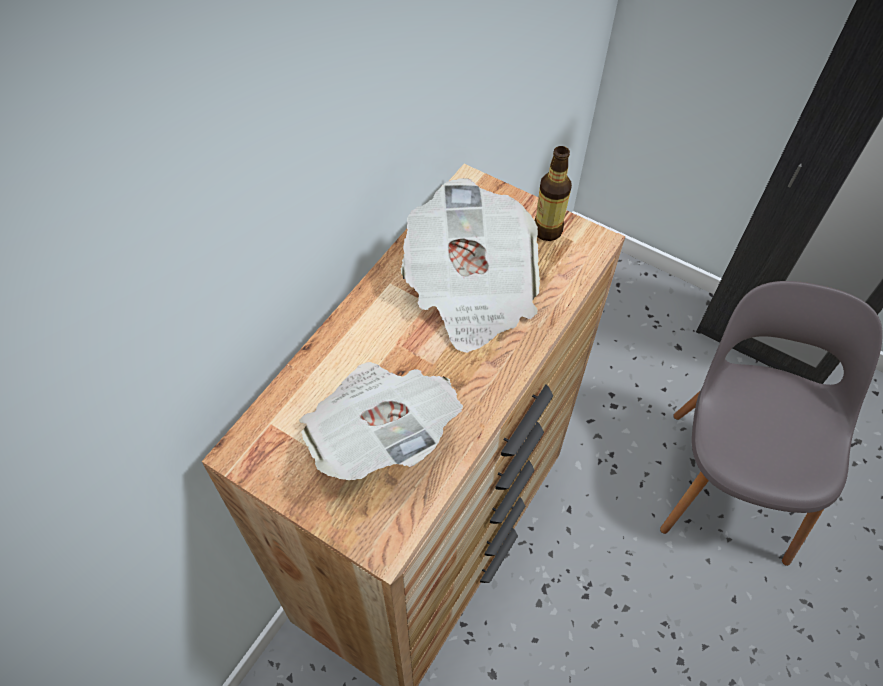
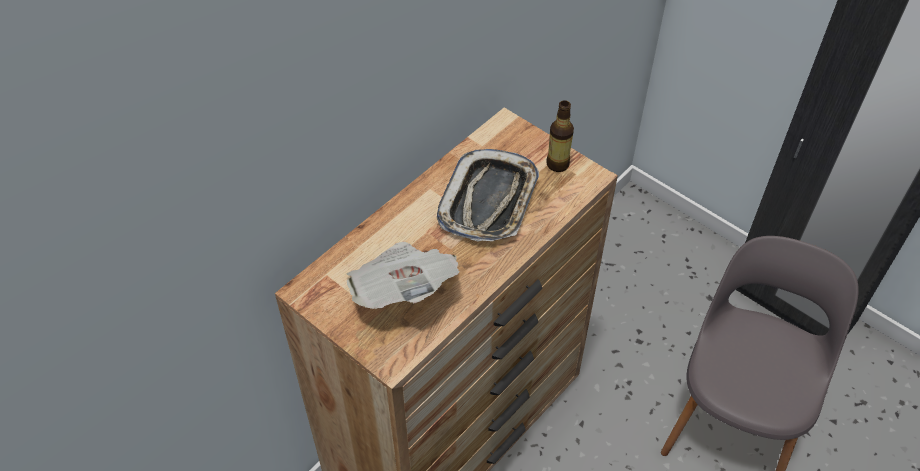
camera: 10 degrees right, 5 degrees down
newspaper [400,178,540,353] -> tray [437,149,539,242]

